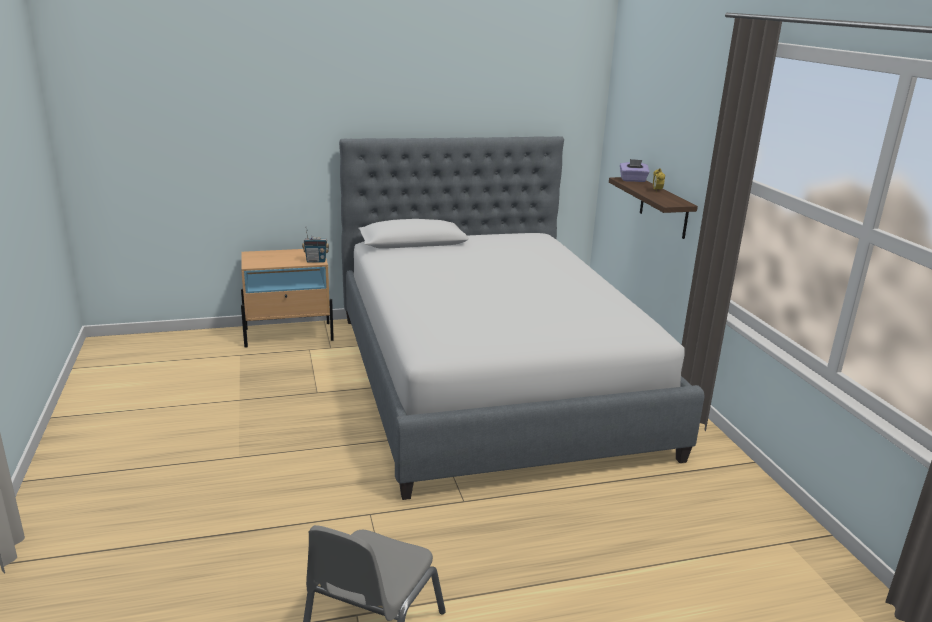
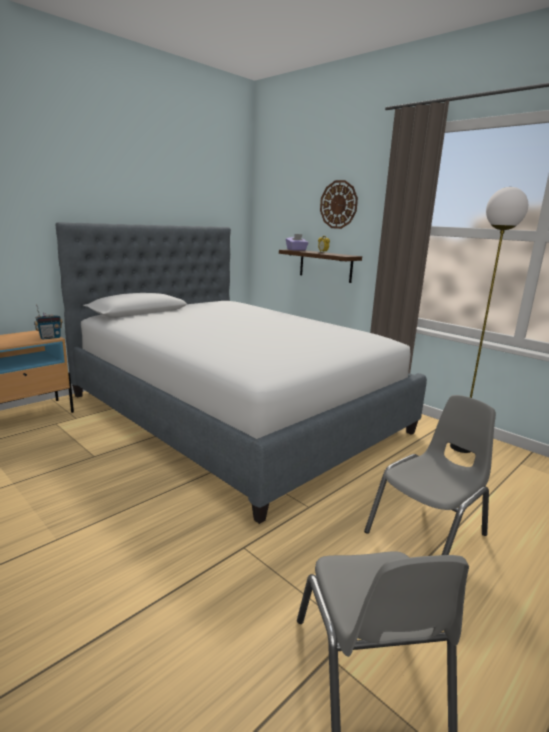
camera: 30 degrees left, 5 degrees down
none -> wall clock [320,180,358,229]
none -> grey chair [364,395,496,555]
none -> floor lamp [450,187,528,453]

